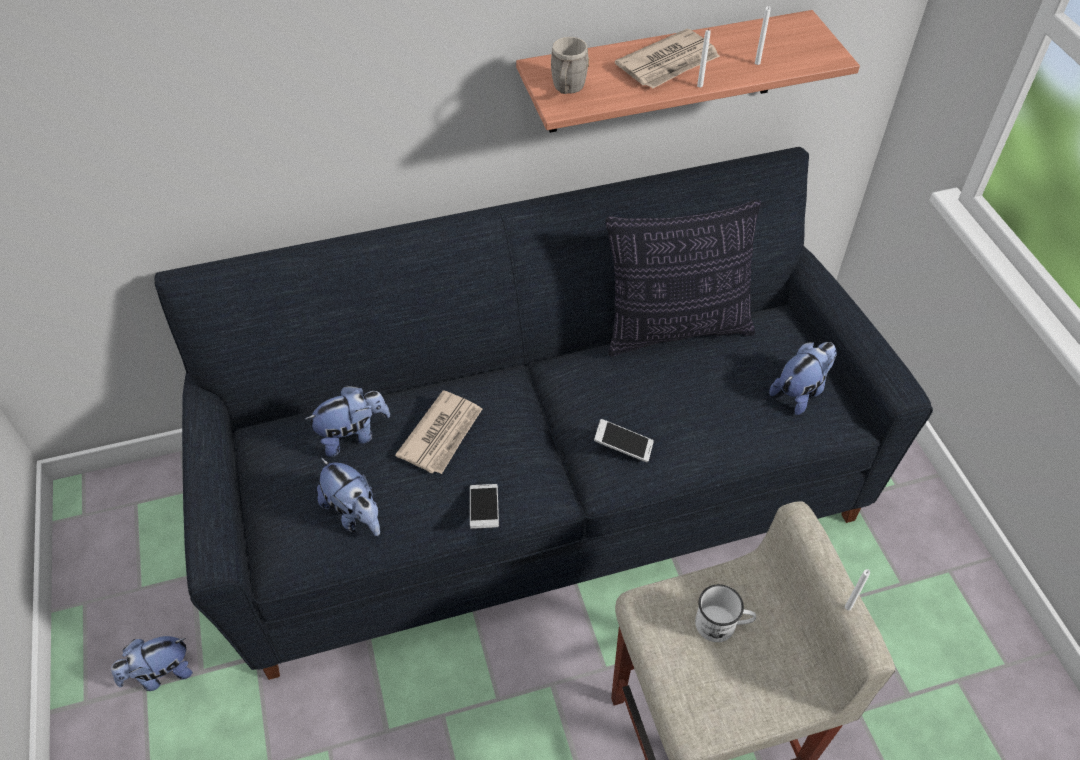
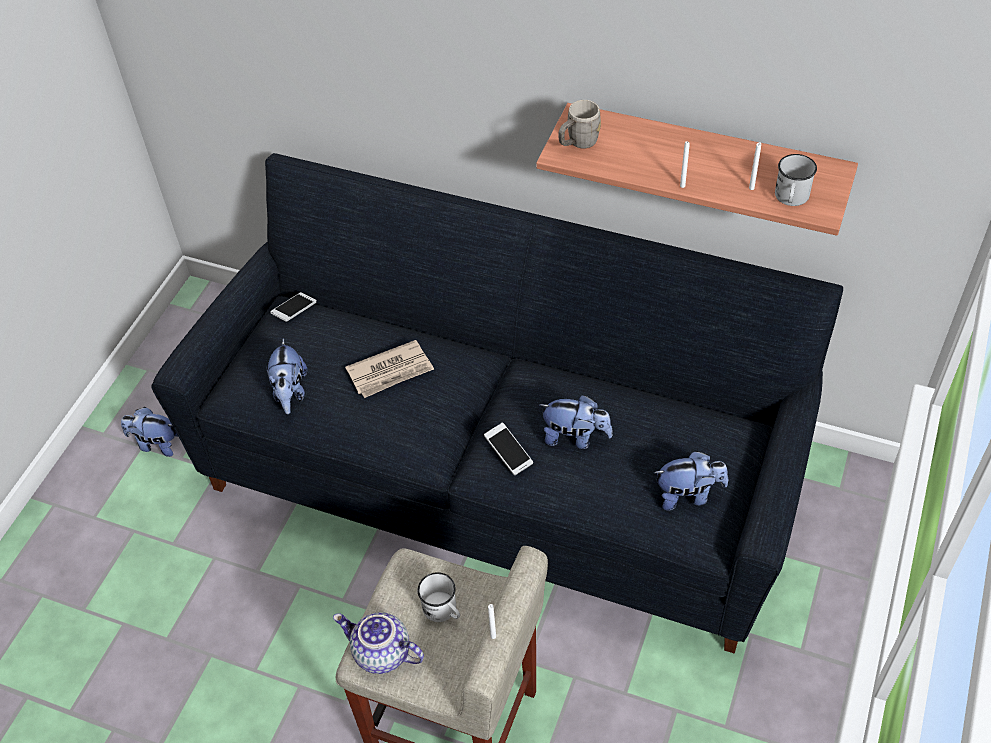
camera: 40 degrees right, 0 degrees up
plush toy [304,386,390,457] -> plush toy moved to [540,395,613,449]
phone [470,484,499,529] -> phone moved to [270,292,317,322]
pillow [605,199,761,357] -> none
newspaper [615,29,720,89] -> none
none -> teapot [333,612,424,674]
none -> white mug [775,154,817,206]

